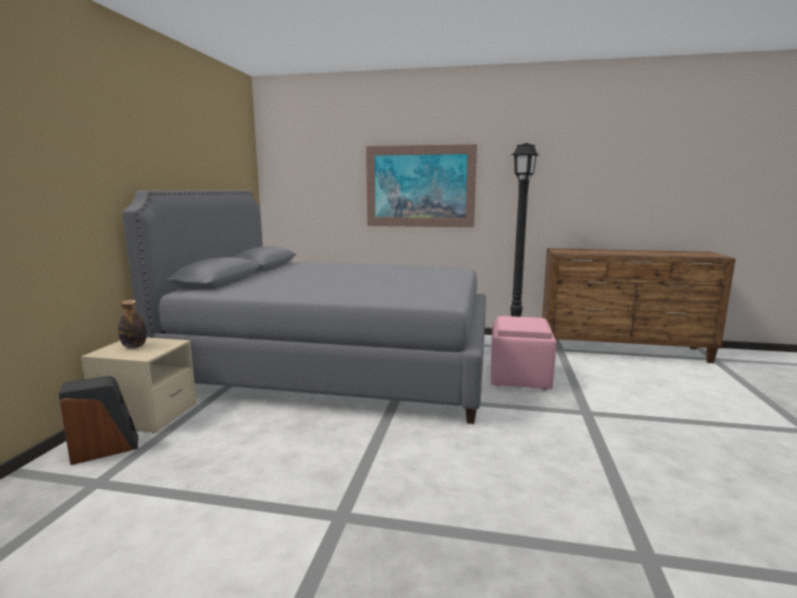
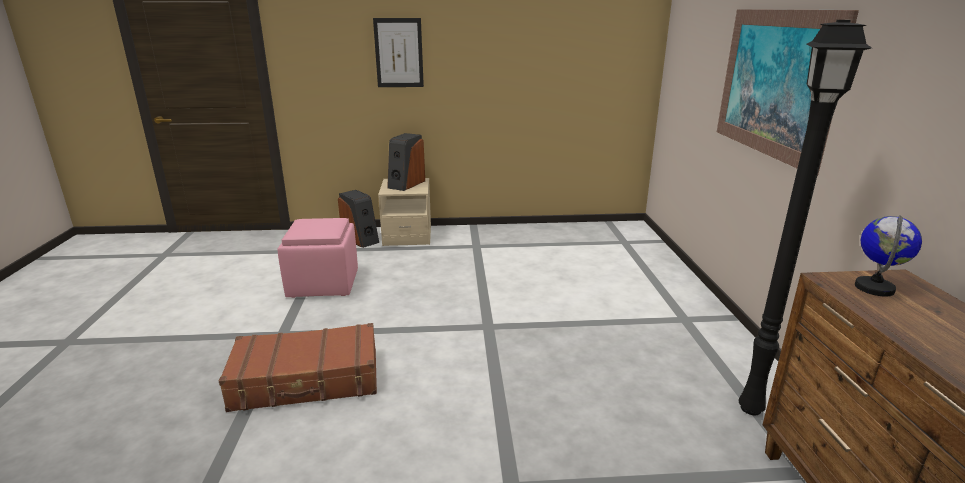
camera: 75 degrees right, 10 degrees up
bottle [118,300,147,348] -> speaker [387,133,425,191]
grey bed [122,191,486,424] -> none
pink ottoman [491,316,556,390] -> pink ottoman moved to [278,218,358,298]
none -> brown suitcase [219,323,377,412]
none -> picture [373,18,424,87]
none -> globe [855,215,922,297]

